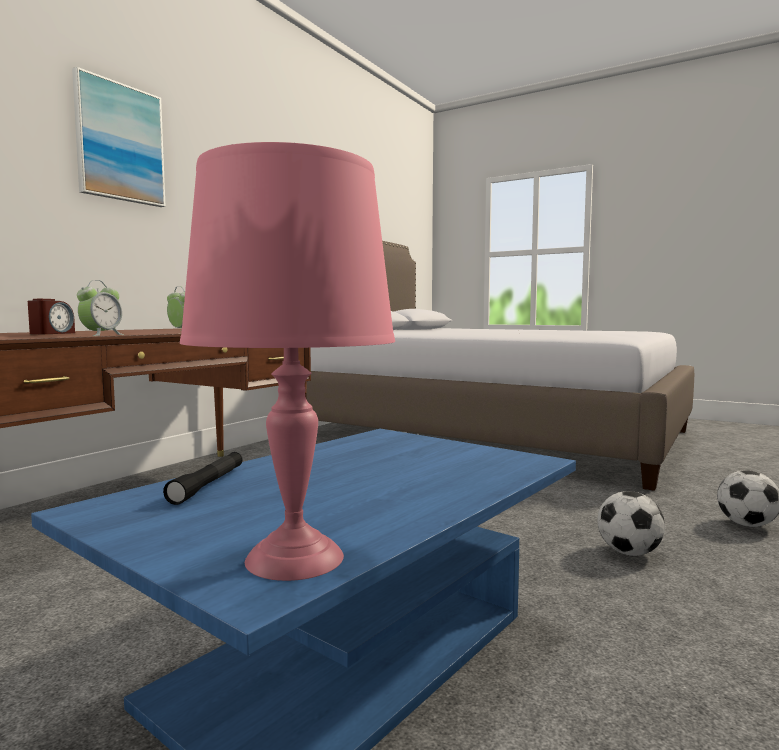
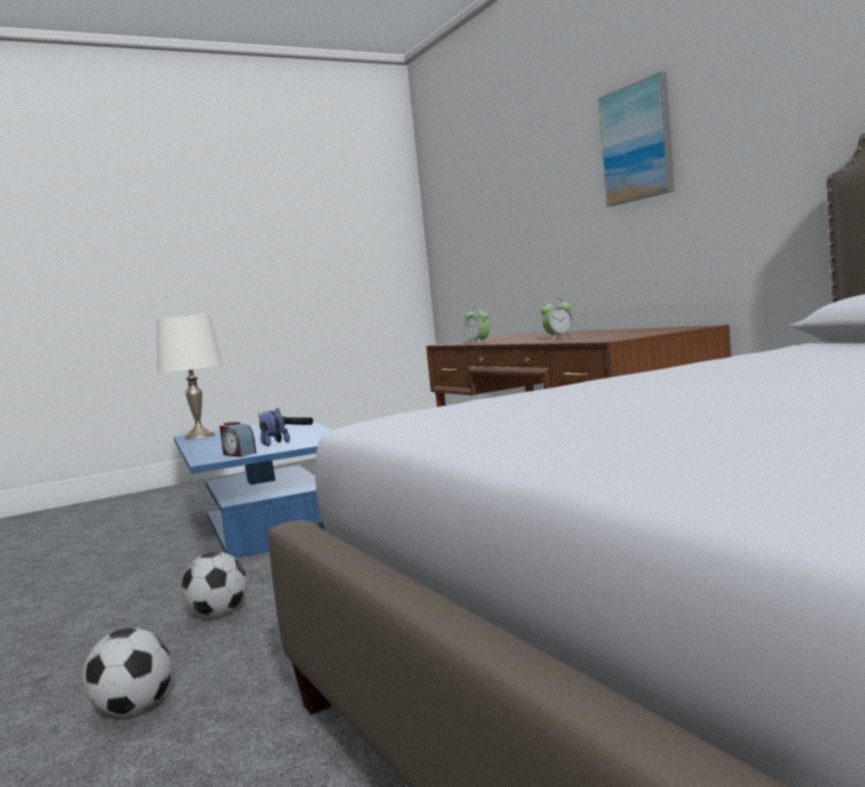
camera: 120 degrees right, 0 degrees up
alarm clock [28,299,75,334] -> alarm clock moved to [220,422,256,457]
pink table lamp [180,142,395,581] -> white table lamp [156,314,223,439]
none -> plush toy [258,408,290,446]

